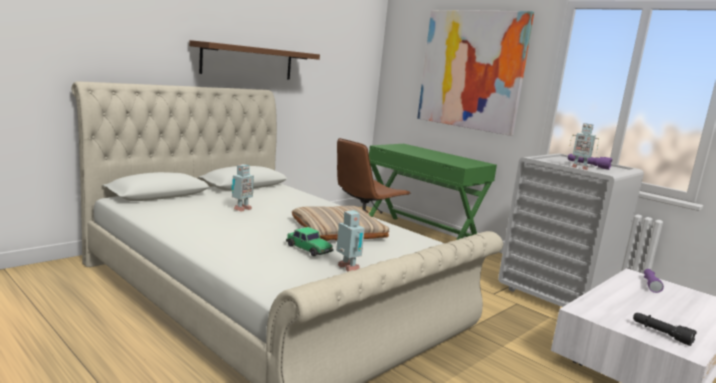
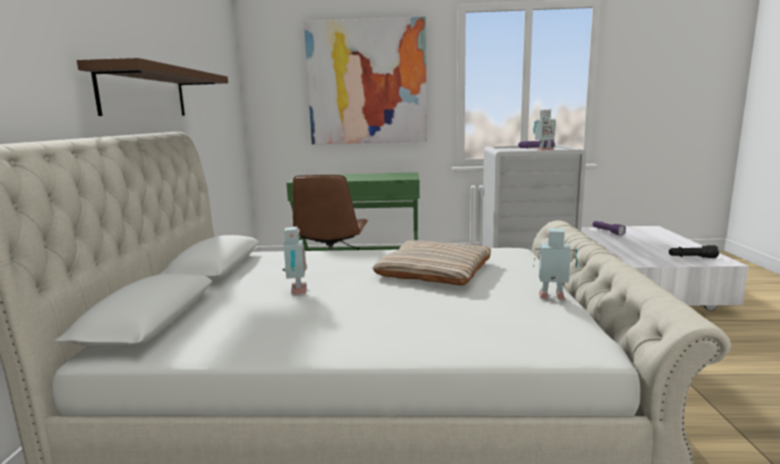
camera: 40 degrees left, 0 degrees up
toy car [286,227,334,256] -> none

